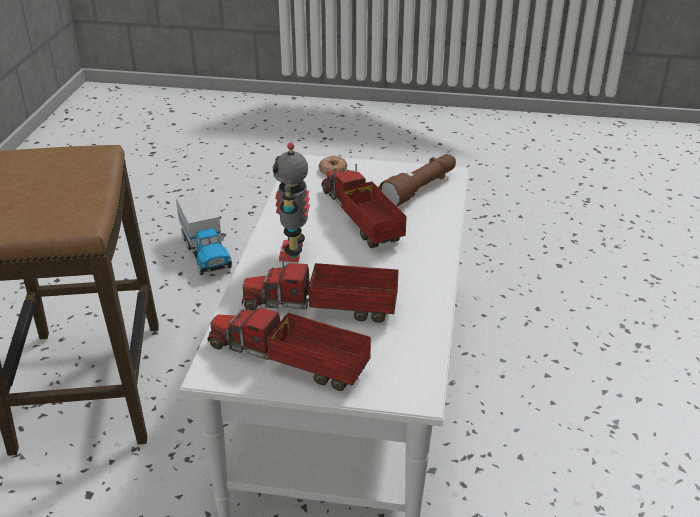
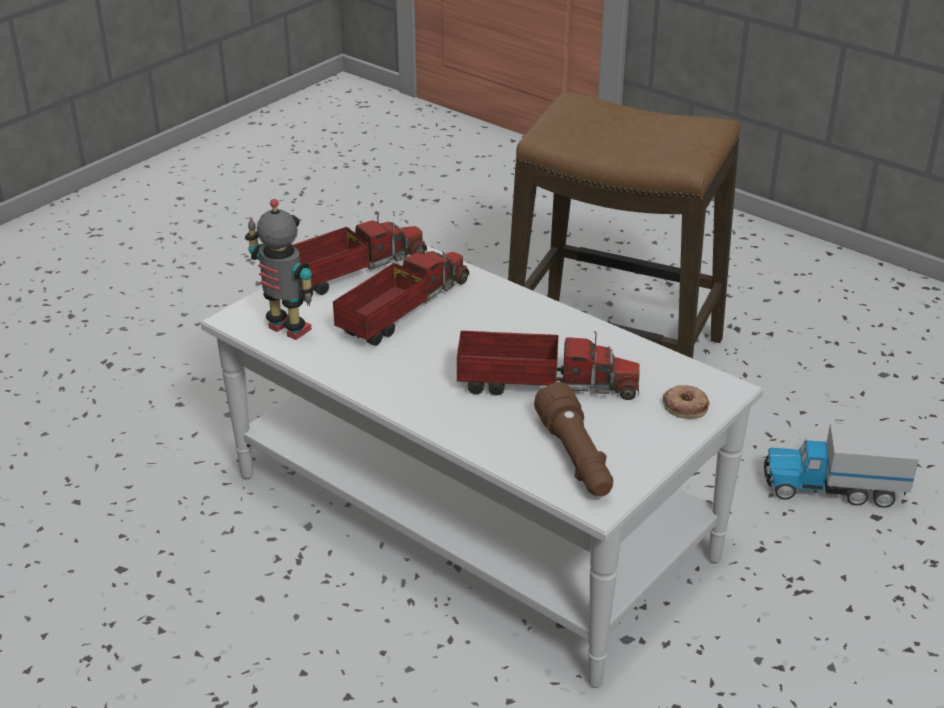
camera: 120 degrees right, 0 degrees up
toy robot [273,142,310,262] -> toy robot moved to [245,199,314,340]

